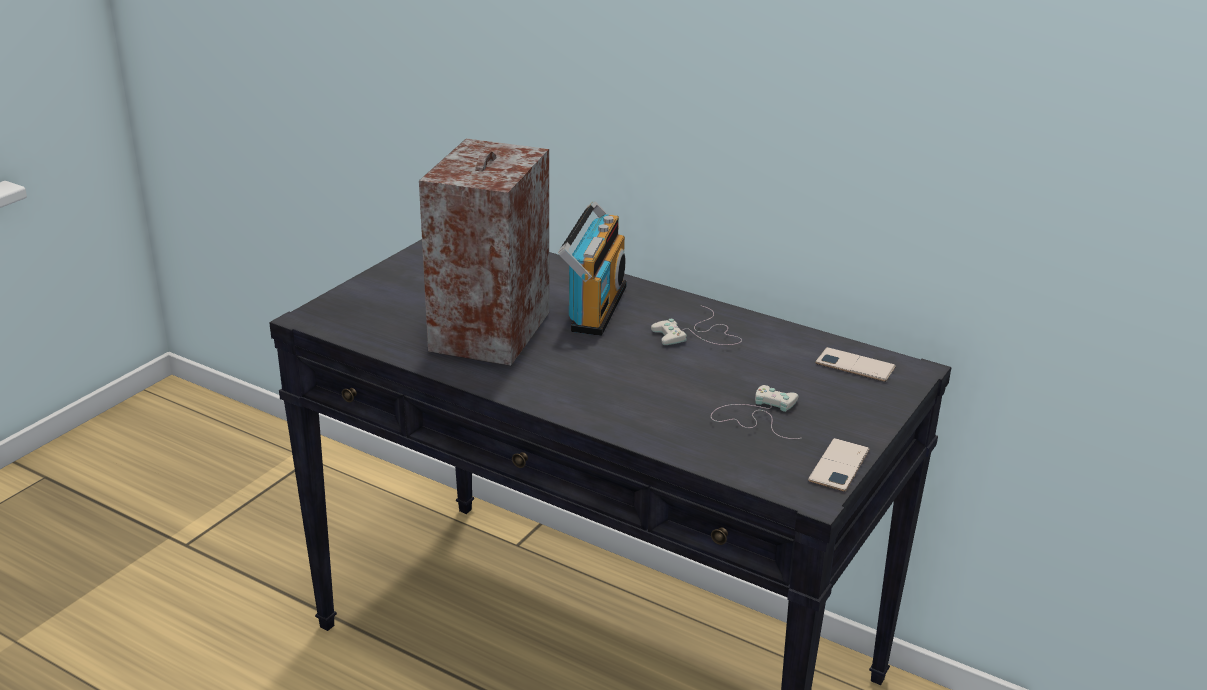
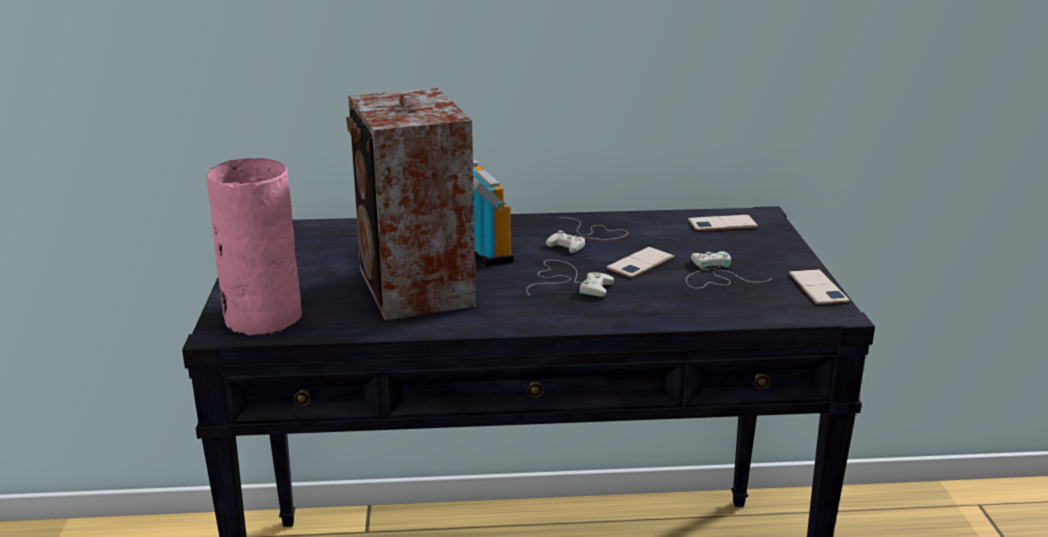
camera: 35 degrees left, 5 degrees down
none -> pink vase [206,158,302,336]
none -> white game controller [526,260,614,297]
none -> phone [606,247,674,278]

